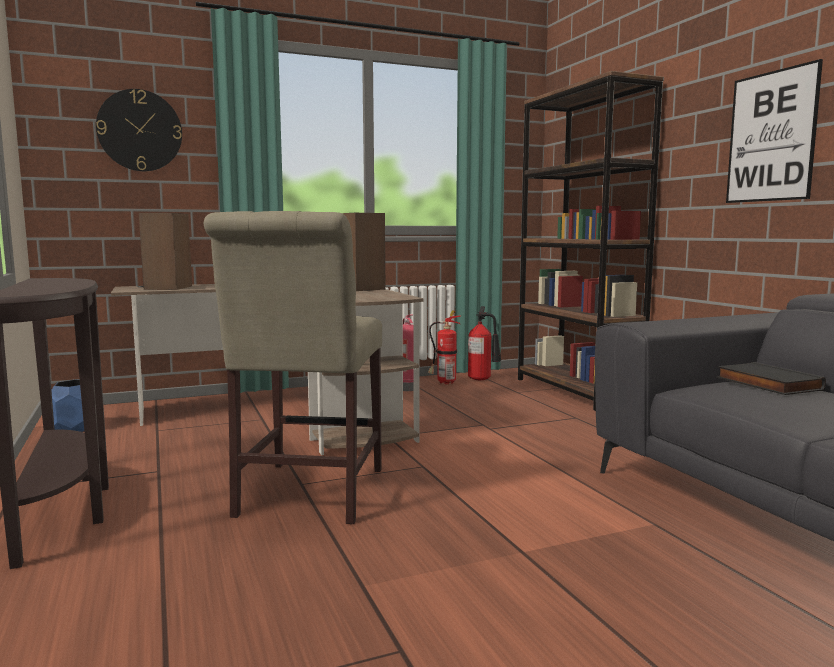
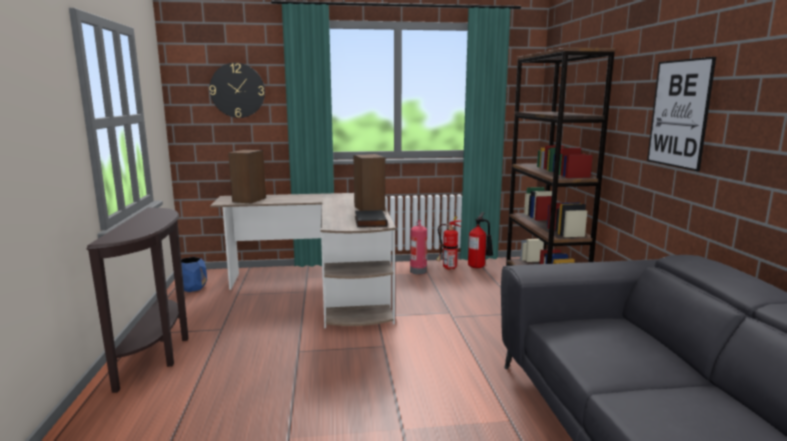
camera: 15 degrees right, 5 degrees up
beige chair [204,211,382,524] -> none
black book [716,362,826,395] -> black book moved to [355,210,388,227]

